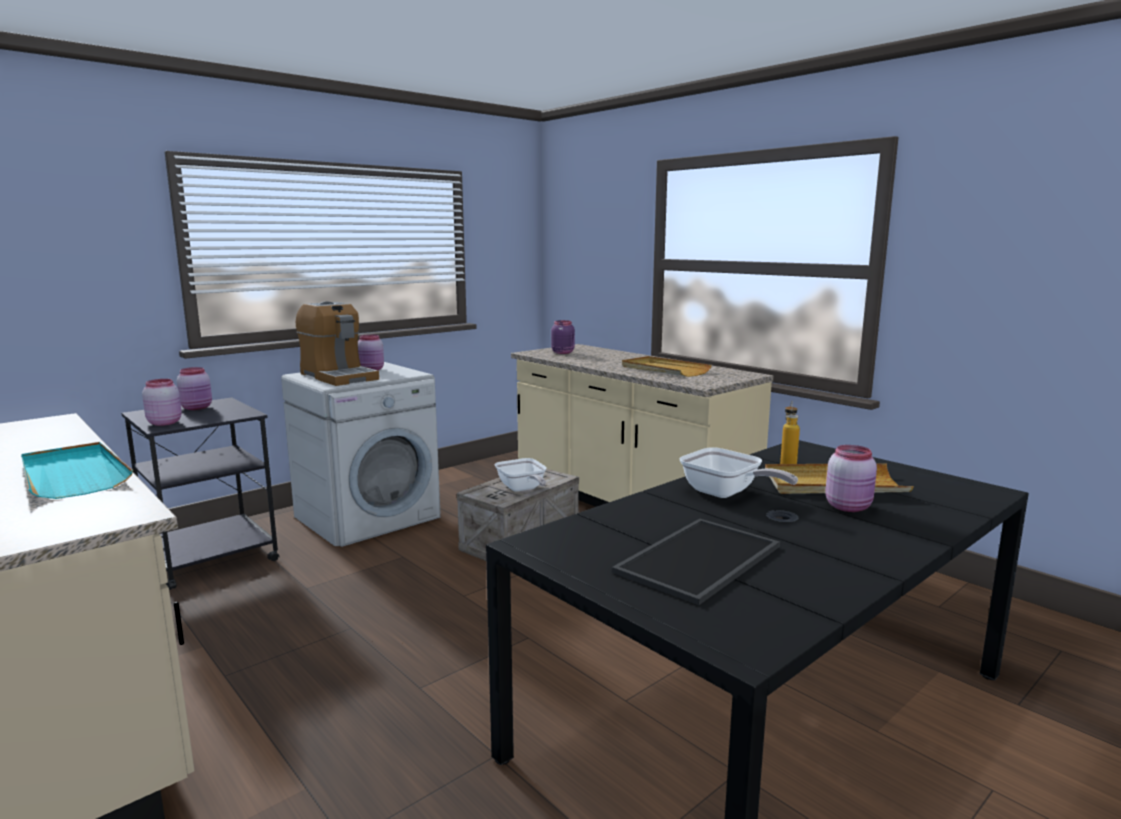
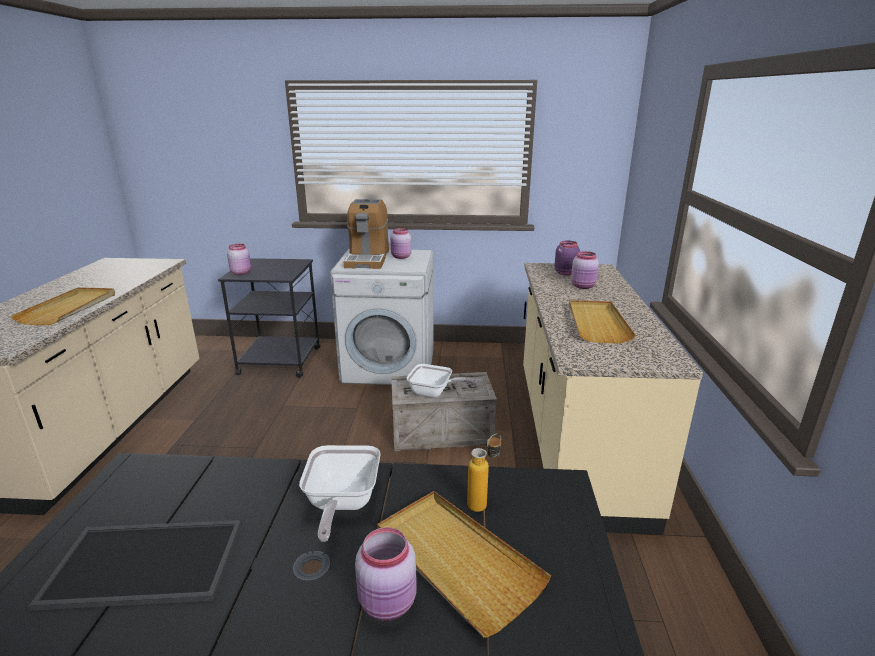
camera: 45 degrees right, 10 degrees up
turquoise tray [21,442,133,499] -> beige tray [10,287,115,325]
pink jar [177,367,212,410] -> pink jar moved to [571,251,599,289]
frying pan [494,458,547,492] -> frying pan turned 90 degrees counterclockwise [406,364,478,398]

